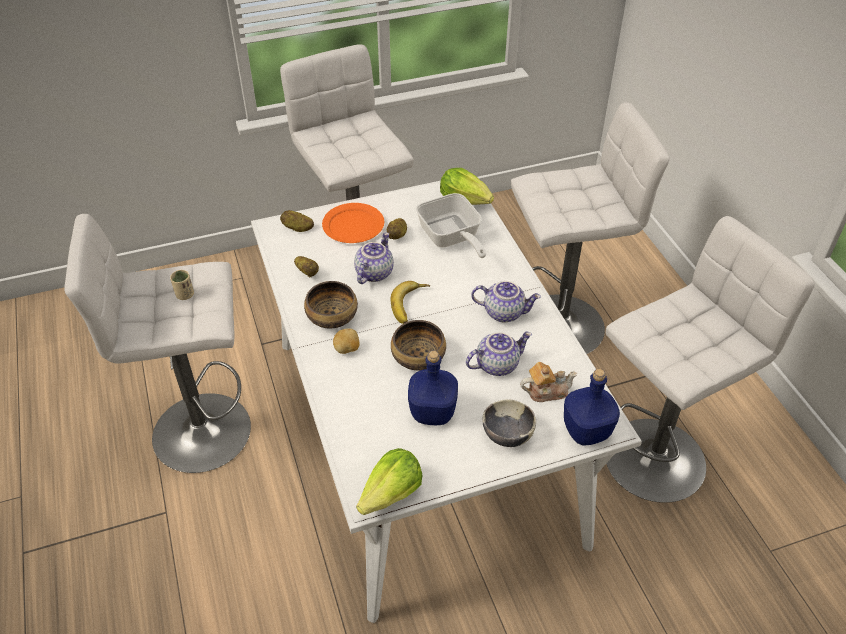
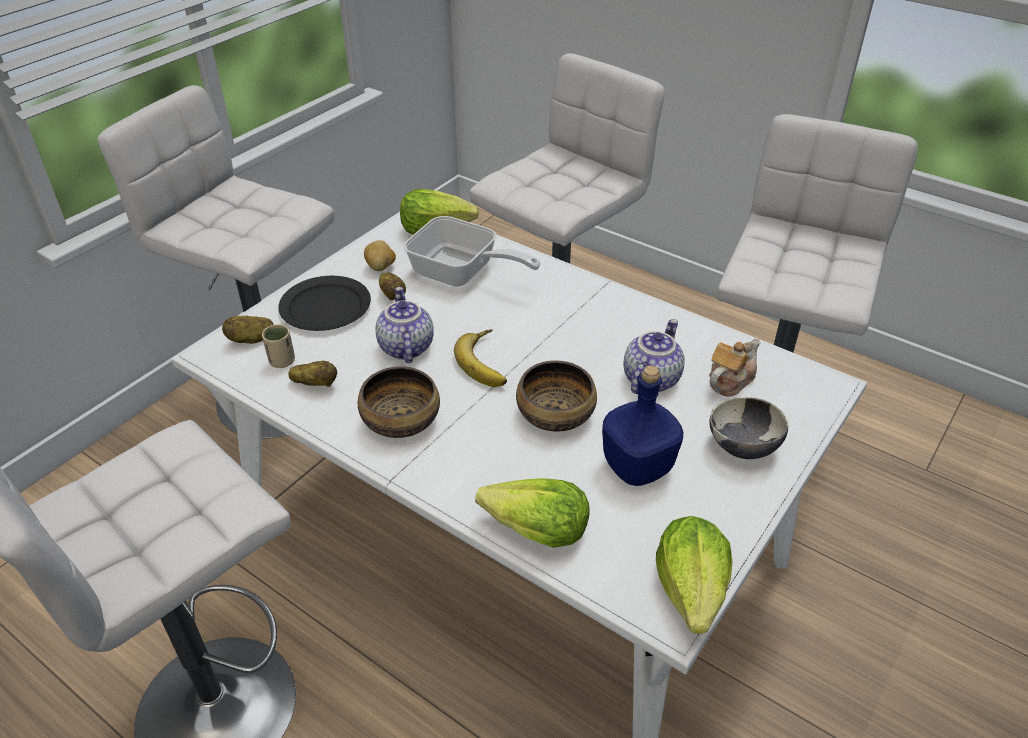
camera: 35 degrees left, 5 degrees down
beige cup [170,270,194,300] -> beige cup moved to [262,324,295,368]
orange plate [322,203,384,243] -> black plate [278,276,371,331]
potato [333,329,359,354] -> potato moved to [364,240,396,271]
teapot [471,281,541,322] -> none
blue bottle [564,369,620,445] -> none
none -> lettuce [475,478,590,548]

